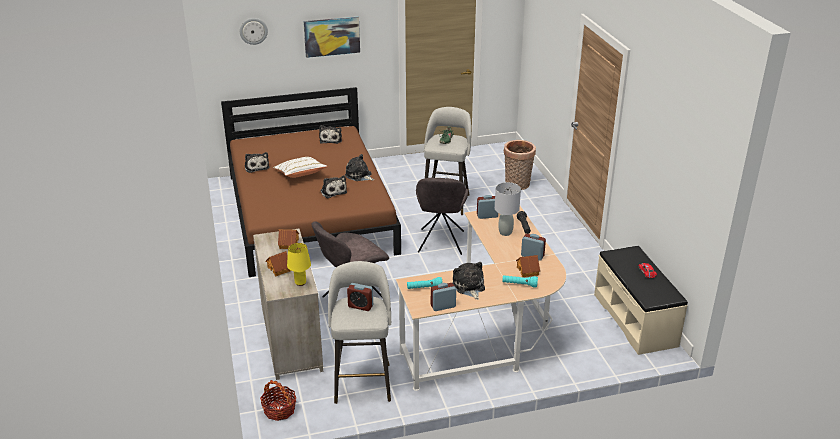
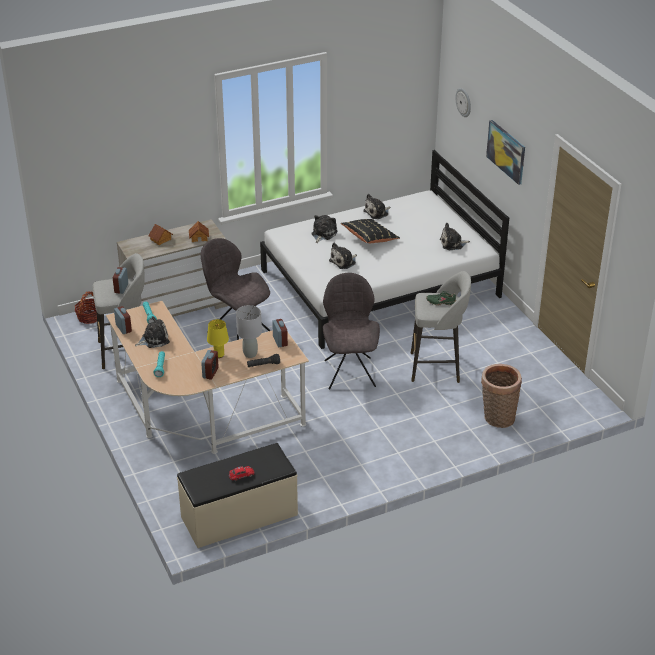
camera: 80 degrees right, 5 degrees up
brown bed [221,87,401,277] -> white bed [260,150,509,349]
white pillow [273,157,327,178] -> black pillow [341,219,400,243]
yellow table lamp [287,243,311,286] -> yellow table lamp moved to [207,319,229,358]
plush toy [345,154,374,181] -> plush toy moved to [311,215,338,243]
grey chair [416,178,469,255] -> grey chair turned 90 degrees clockwise [323,273,380,390]
toy house [516,255,540,277] -> none

